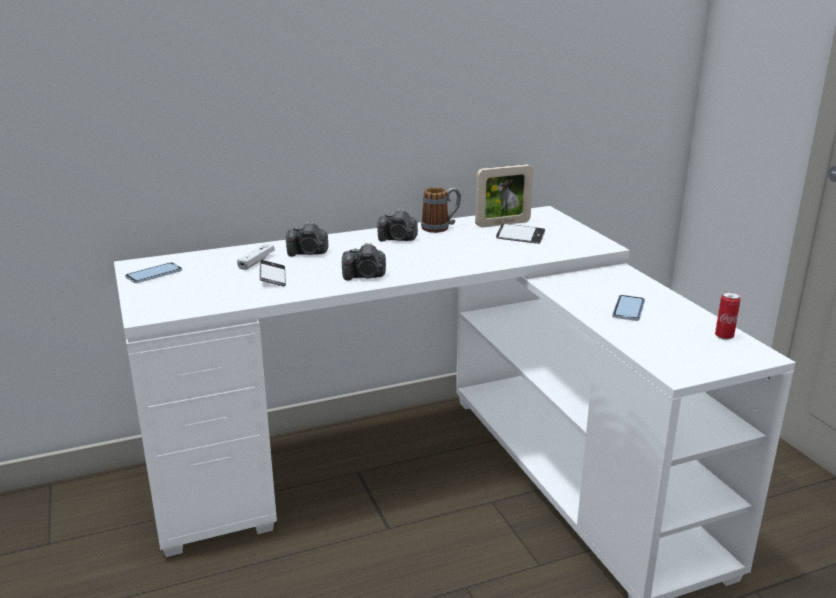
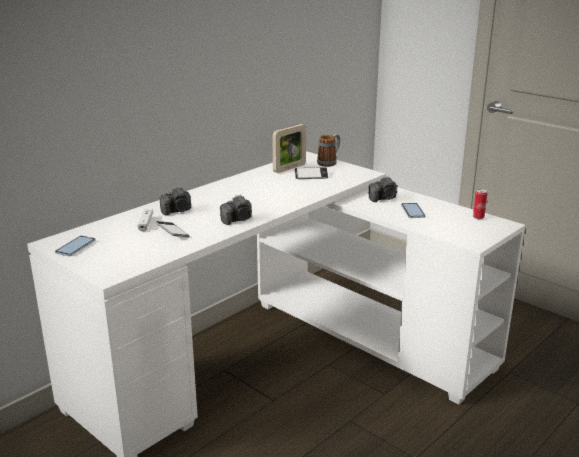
camera: 25 degrees left, 0 degrees up
camera [377,209,418,242] -> camera moved to [369,176,397,202]
mug [421,187,461,233] -> mug moved to [317,134,340,167]

